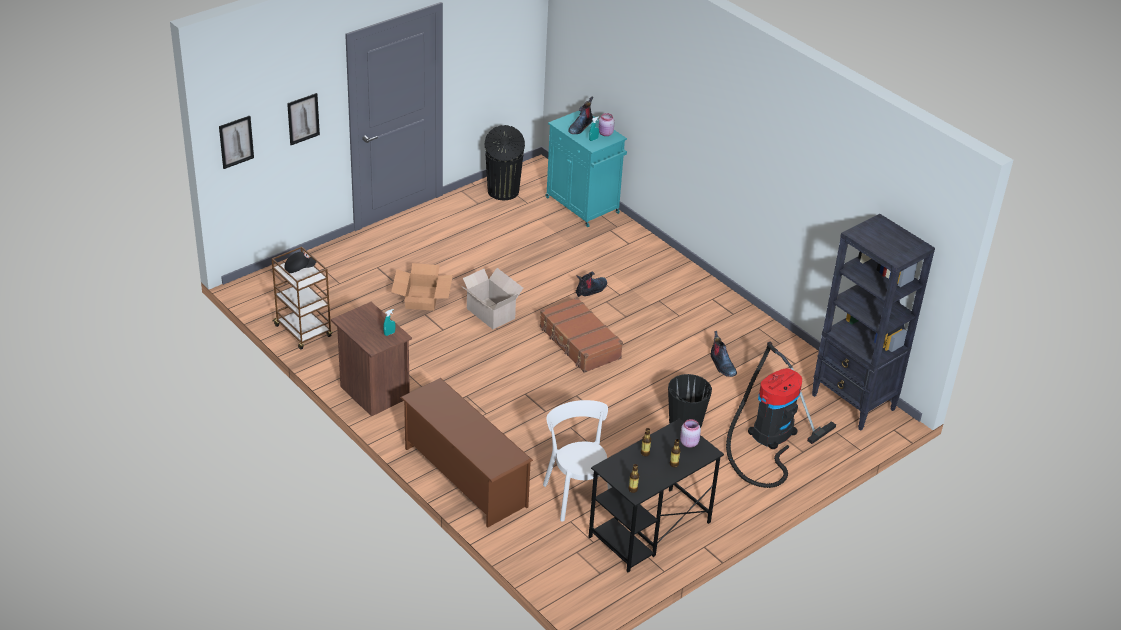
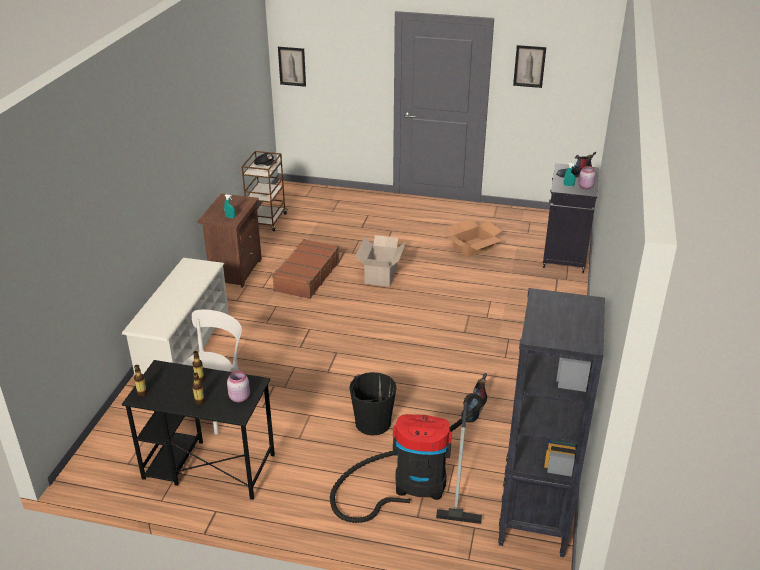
camera: 55 degrees right, 5 degrees down
picture [287,93,320,145] -> picture moved to [513,45,546,88]
cardboard box [391,263,453,311] -> cardboard box moved to [446,218,503,257]
brown shoe rack [400,378,533,527] -> white shoe rack [122,258,229,375]
black trash can [485,125,525,200] -> none
brown suitcase [540,297,623,373] -> brown suitcase moved to [272,239,339,299]
turquoise cabinet [545,111,627,227] -> black cabinet [543,163,599,273]
boot [576,271,607,297] -> none

